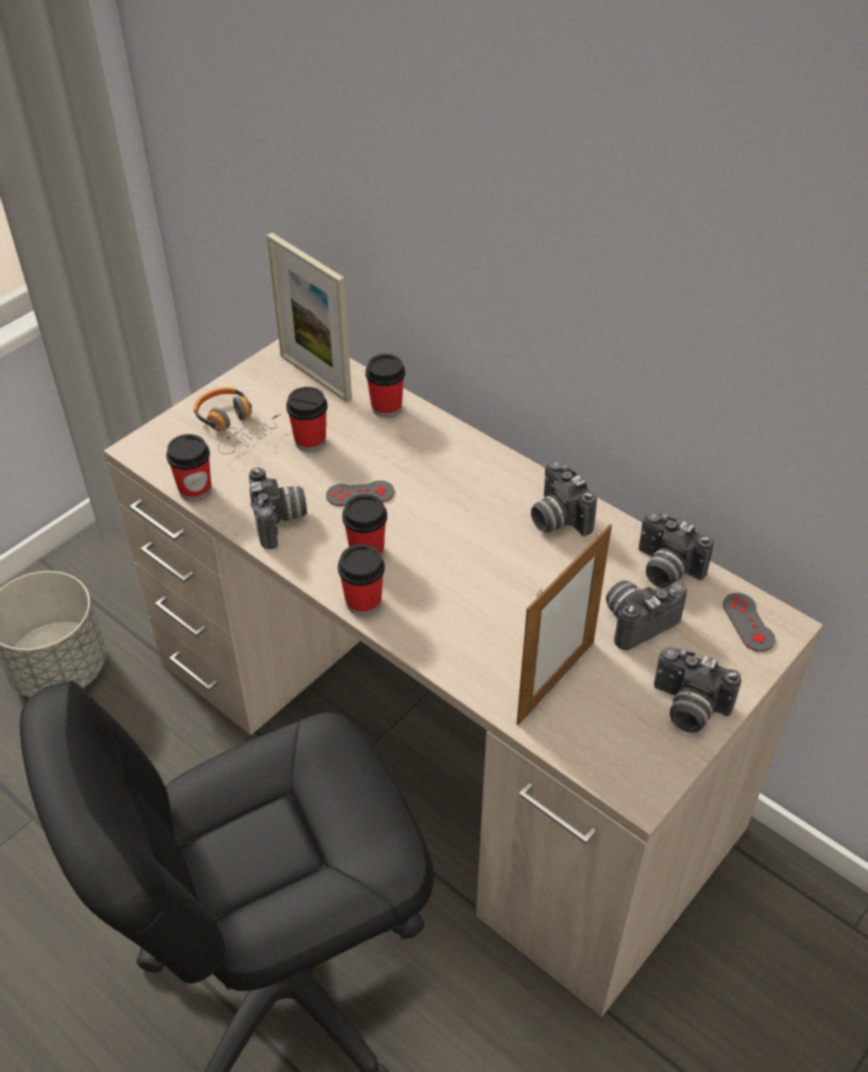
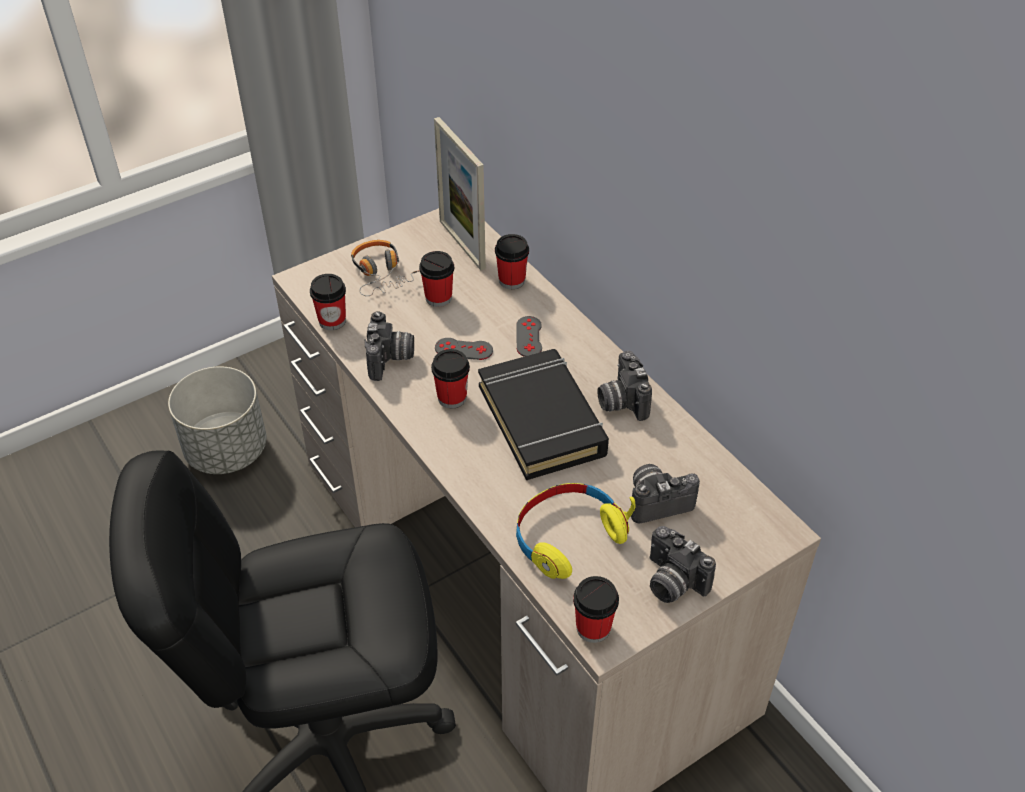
camera: 15 degrees right, 0 degrees up
cup [338,544,385,616] -> cup moved to [573,576,619,643]
picture frame [517,524,612,725] -> yellow headphones [516,483,636,579]
camera [639,511,713,588] -> none
grey game controller [723,593,775,652] -> grey game controller moved to [516,316,542,357]
none -> black book [478,349,609,480]

